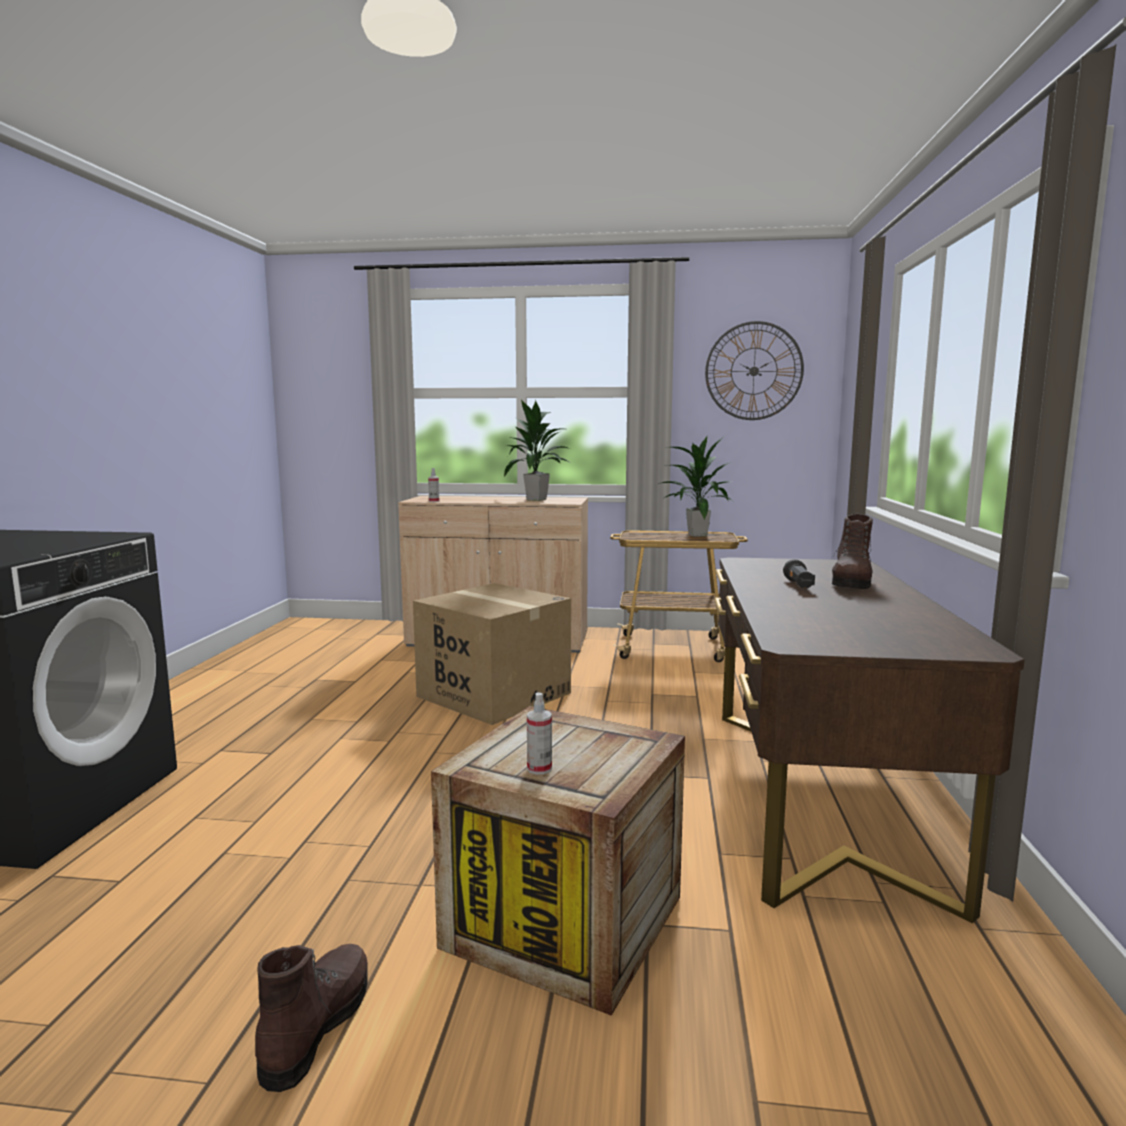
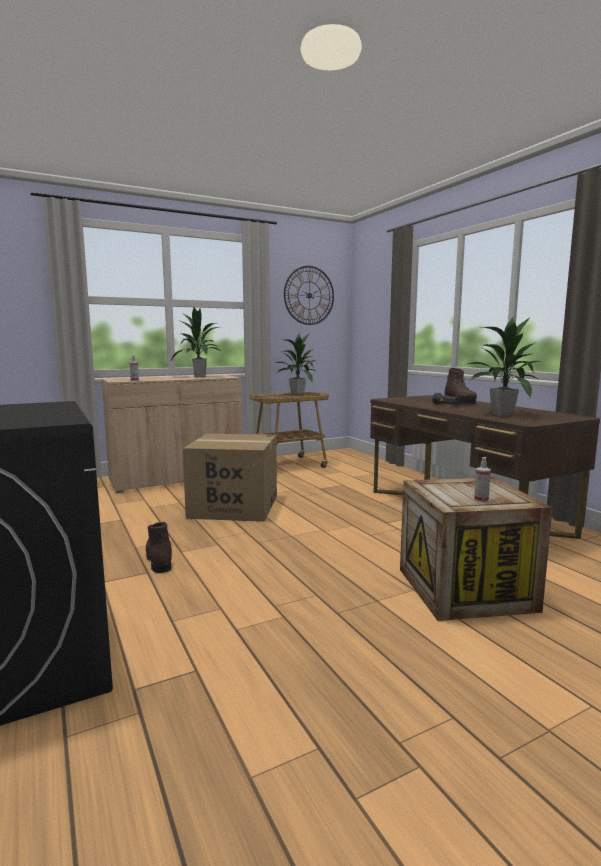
camera: 35 degrees left, 0 degrees up
brown boot [255,944,368,1092] -> brown boot moved to [146,522,172,573]
none -> potted plant [464,316,541,416]

